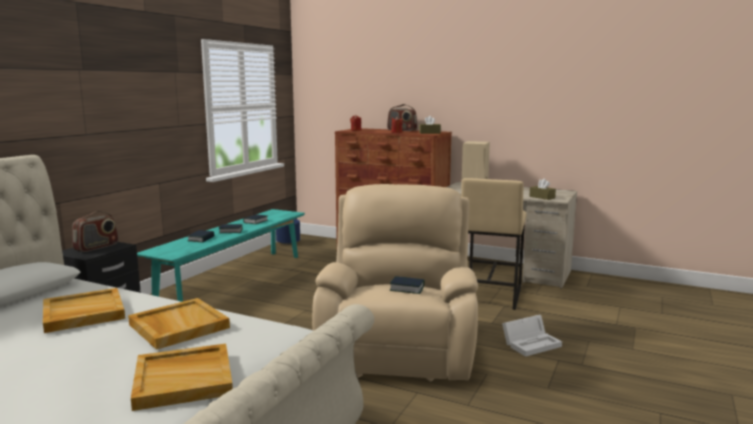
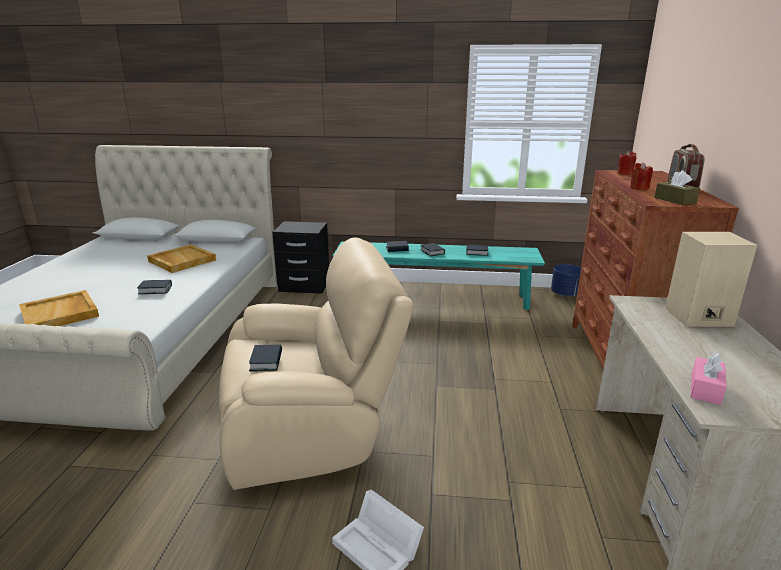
camera: 70 degrees right, 10 degrees up
radio [72,211,119,252] -> none
beige tray [128,298,230,350] -> book [137,280,172,294]
beige stool [461,178,527,310] -> none
brown tissue box [529,179,556,200] -> pink tissue box [691,352,727,405]

